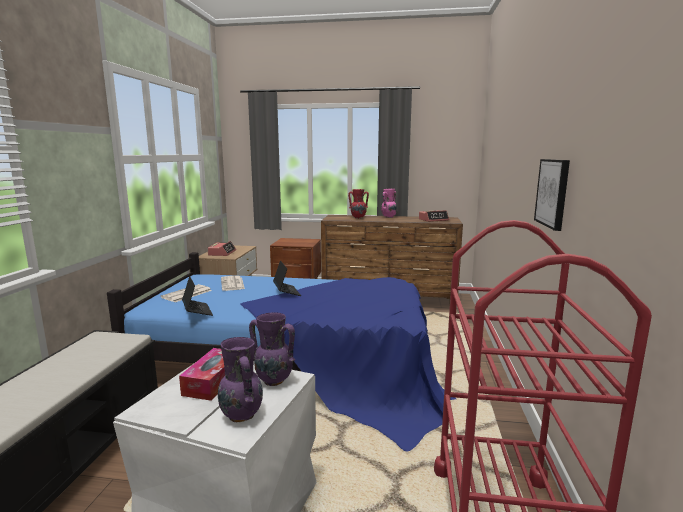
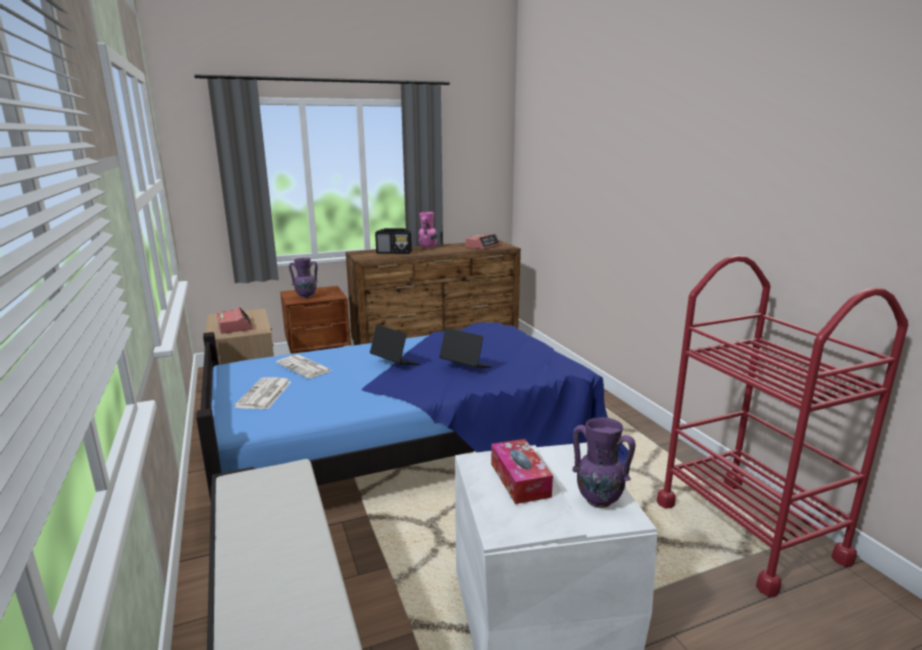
camera: 30 degrees left, 5 degrees up
laptop [182,276,213,316] -> laptop moved to [439,328,491,368]
purple vase [249,312,295,386] -> purple vase moved to [289,258,318,298]
red vase [348,189,369,219] -> radio [375,228,412,254]
picture [534,159,570,231] -> none

